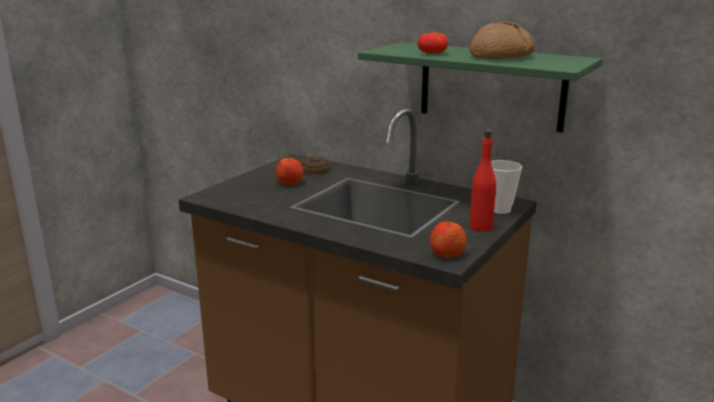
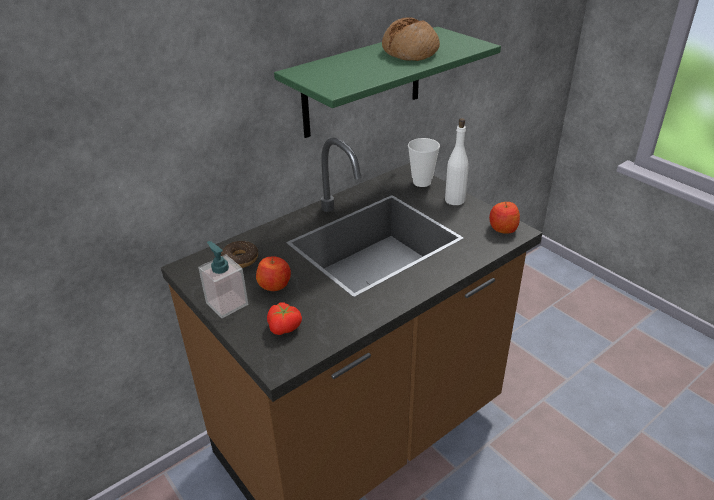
camera: 70 degrees left, 15 degrees up
tomato [417,32,448,54] -> tomato moved to [267,302,302,335]
red bottle [469,129,496,232] -> white bottle [445,118,469,205]
none -> soap dispenser [198,241,248,318]

